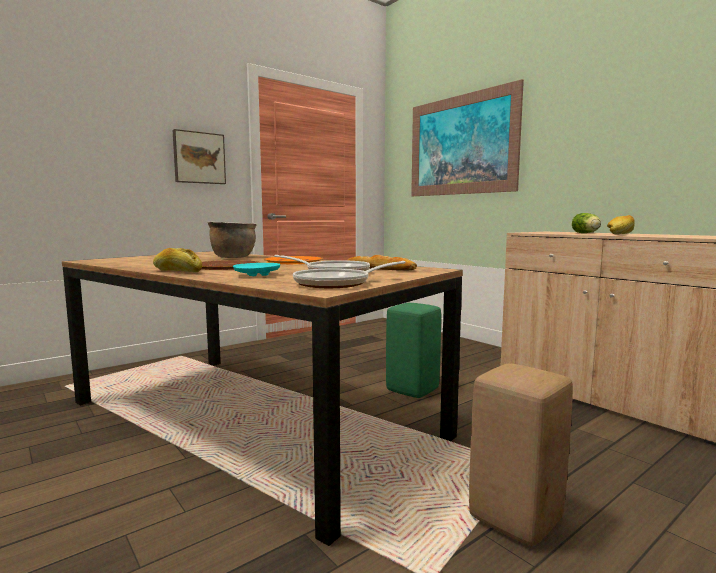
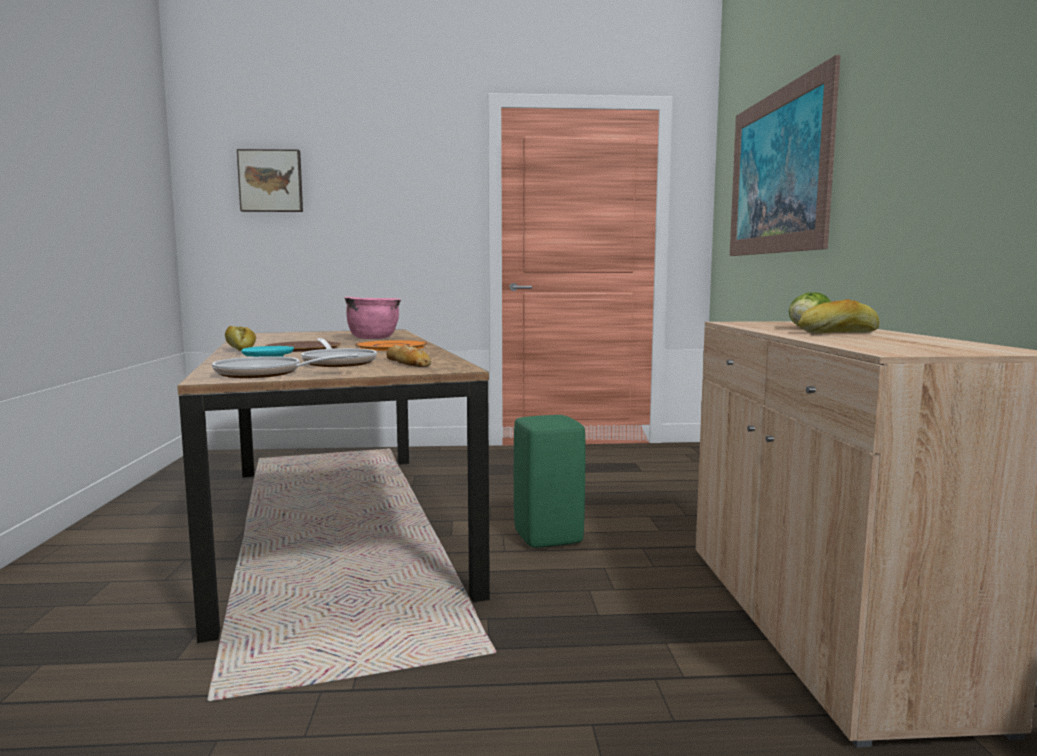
camera: 35 degrees right, 0 degrees up
picture [173,129,226,184] -> picture moved to [237,149,303,212]
brown cooking pot [208,221,257,258] -> pink cooking pot [344,297,401,339]
beige stool [469,363,573,546] -> none

